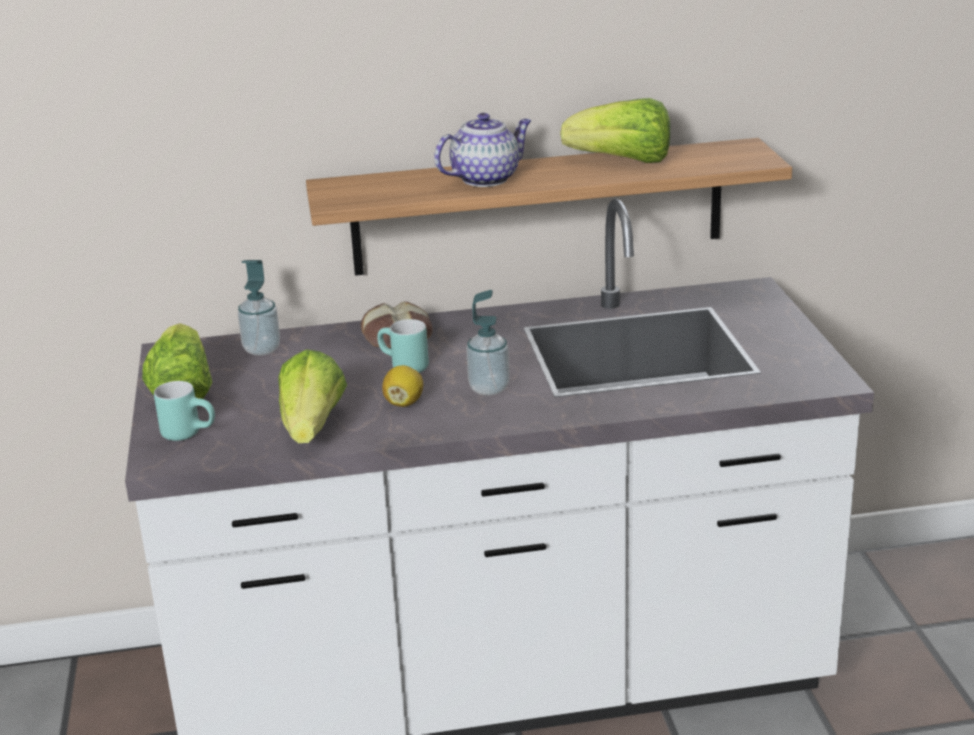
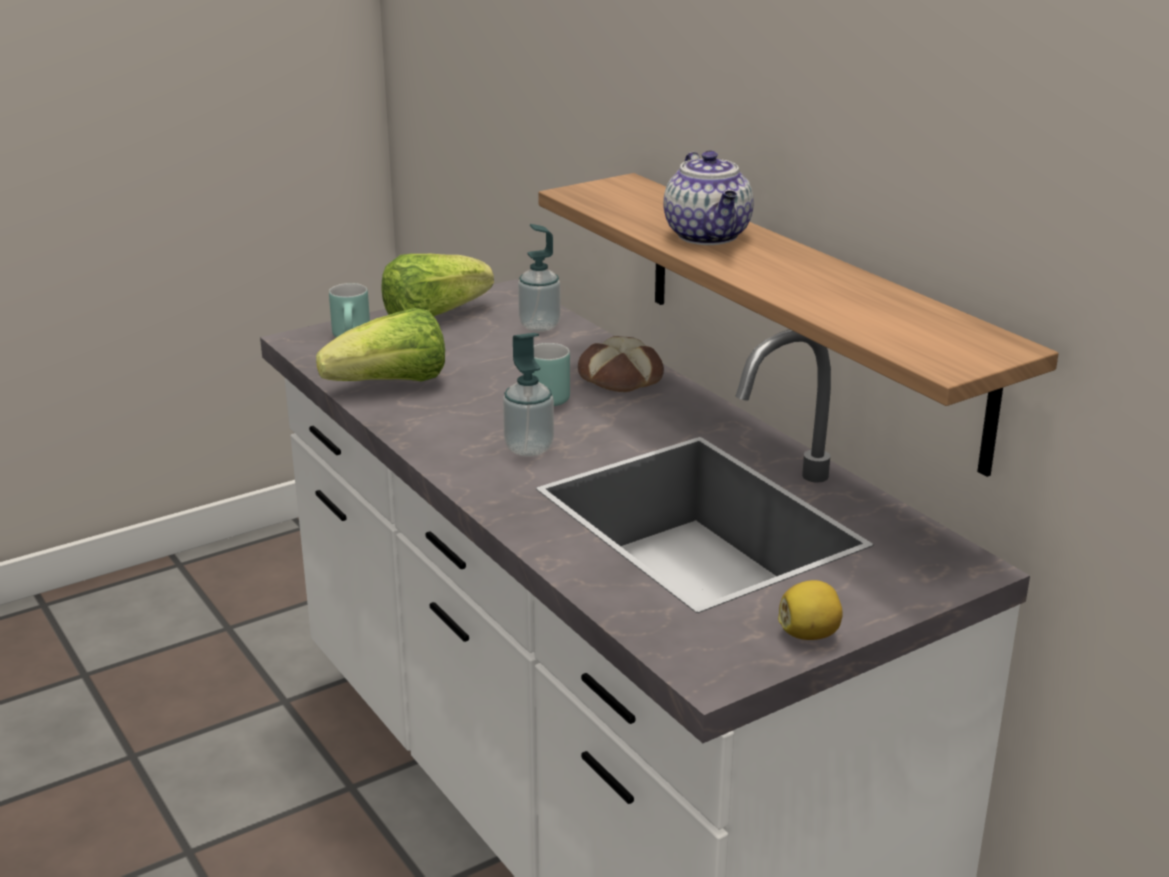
camera: 65 degrees right, 0 degrees up
lemon [382,365,423,407] -> lemon moved to [778,580,843,640]
teapot [434,113,531,187] -> teapot turned 45 degrees clockwise [663,150,753,245]
lettuce [560,98,671,163] -> none

